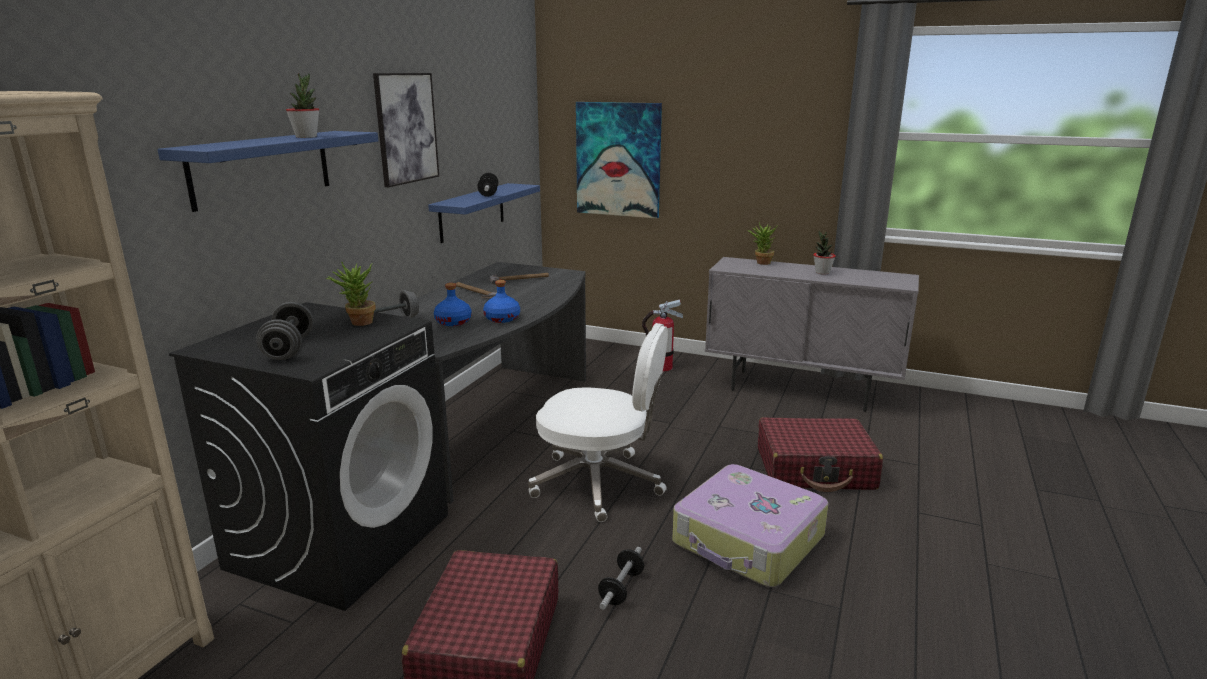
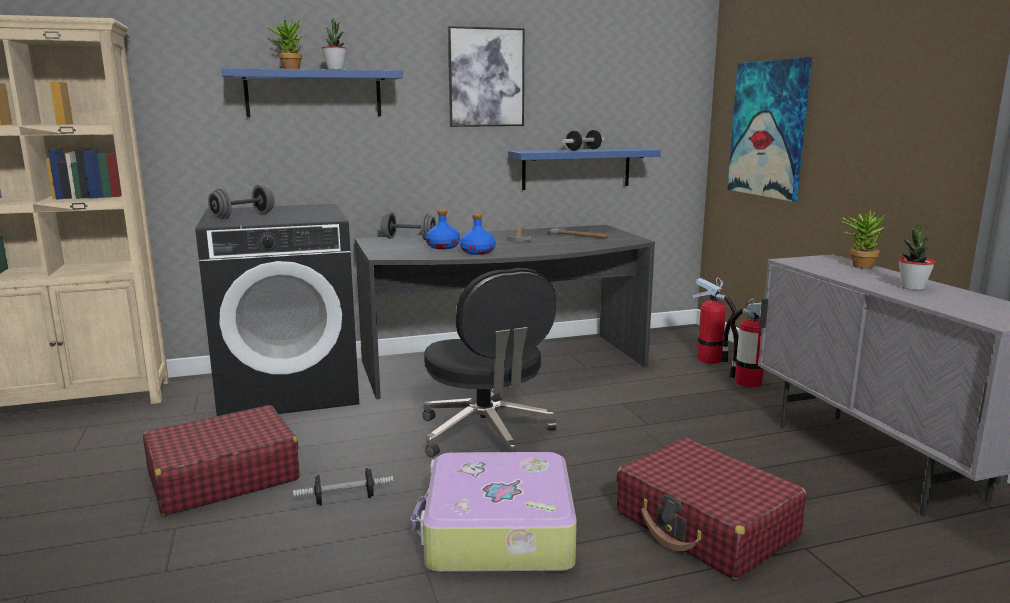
camera: 50 degrees right, 5 degrees down
potted plant [326,261,375,326] -> potted plant moved to [266,19,303,69]
white office chair [528,323,668,522] -> black office chair [423,268,556,457]
none -> fire extinguisher [693,277,737,364]

